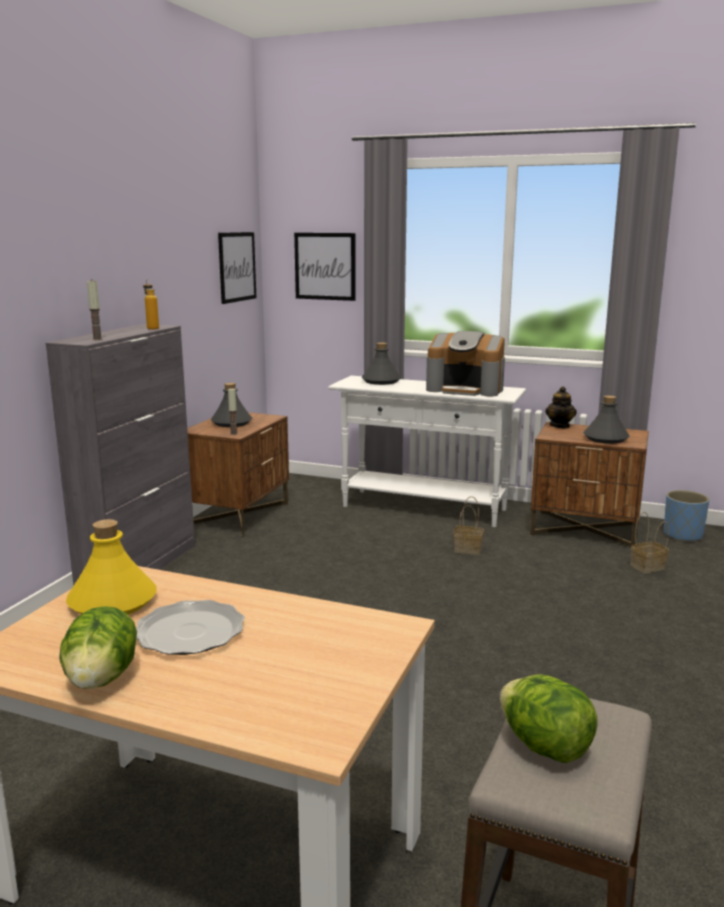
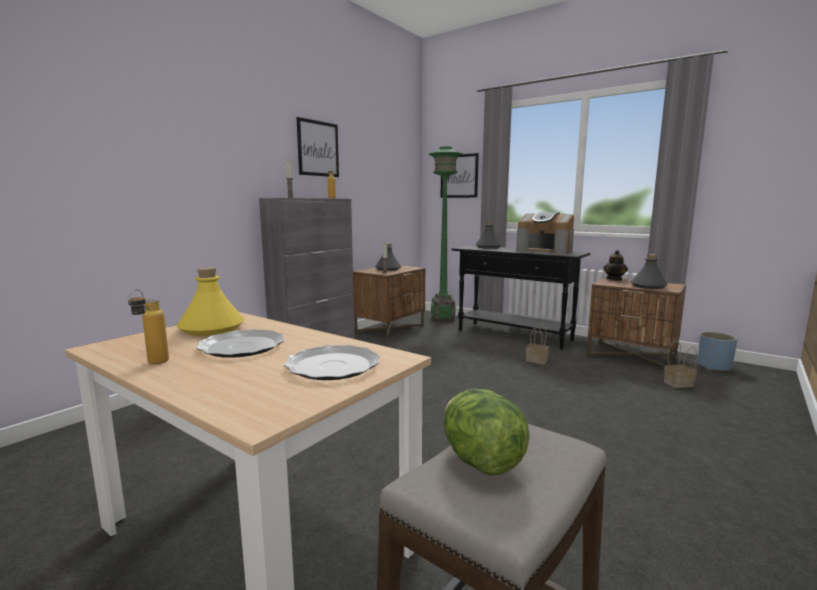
camera: 15 degrees right, 5 degrees down
lettuce [59,606,137,689] -> bottle [128,289,169,364]
picture [218,232,256,304] -> picture moved to [296,117,339,177]
white console table [328,376,526,527] -> black console table [451,245,590,350]
none -> plate [284,345,380,380]
none -> green floor lamp [429,147,462,322]

